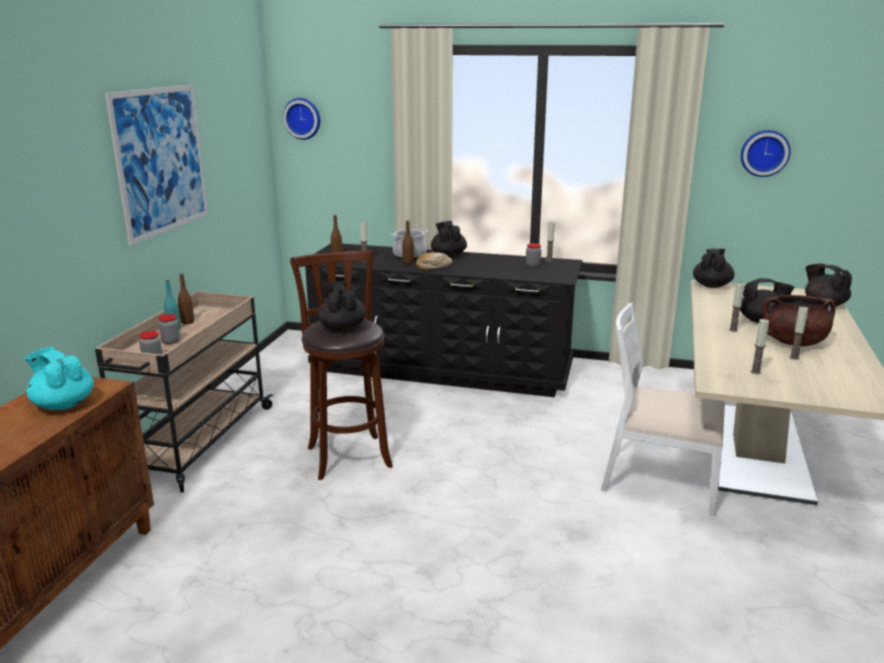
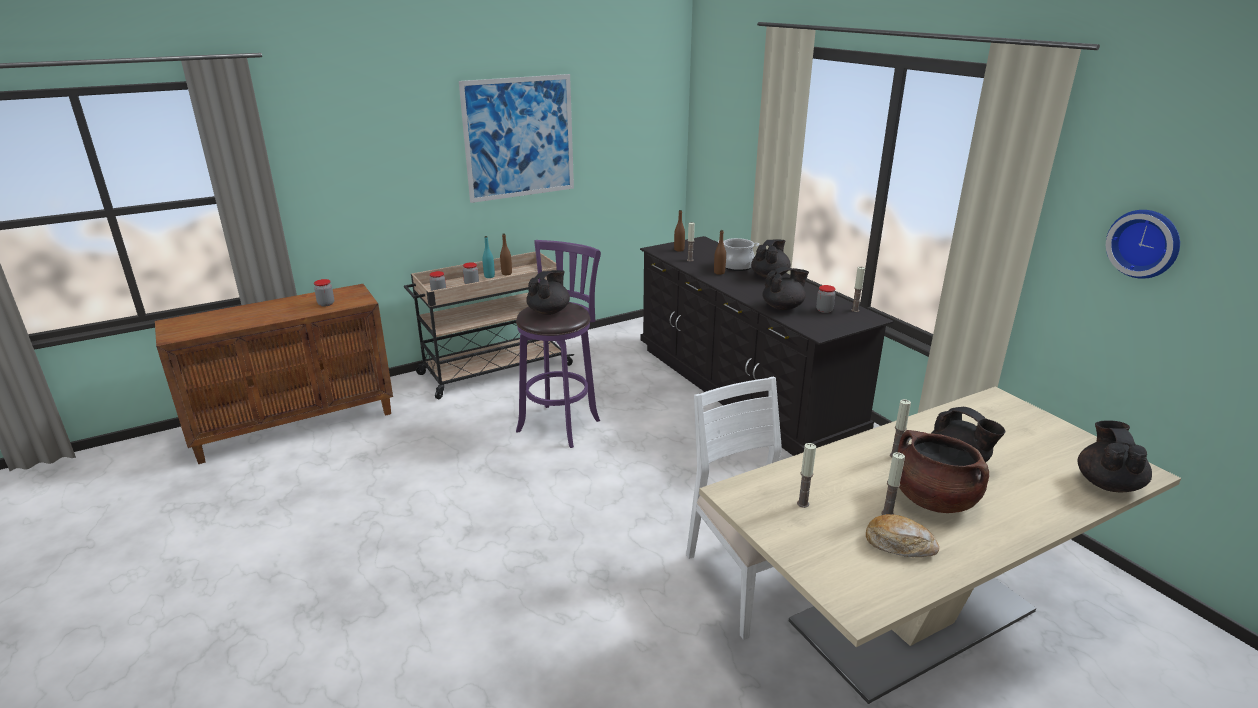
camera: 45 degrees right, 5 degrees up
turquoise teapot [24,347,94,410] -> jar [314,279,334,306]
wall clock [283,98,320,140] -> none
brown stool [290,250,393,480] -> purple stool [516,240,601,448]
bread [416,252,453,270] -> bread moved to [866,514,939,557]
black teapot [693,249,735,288] -> black teapot moved to [763,267,809,310]

